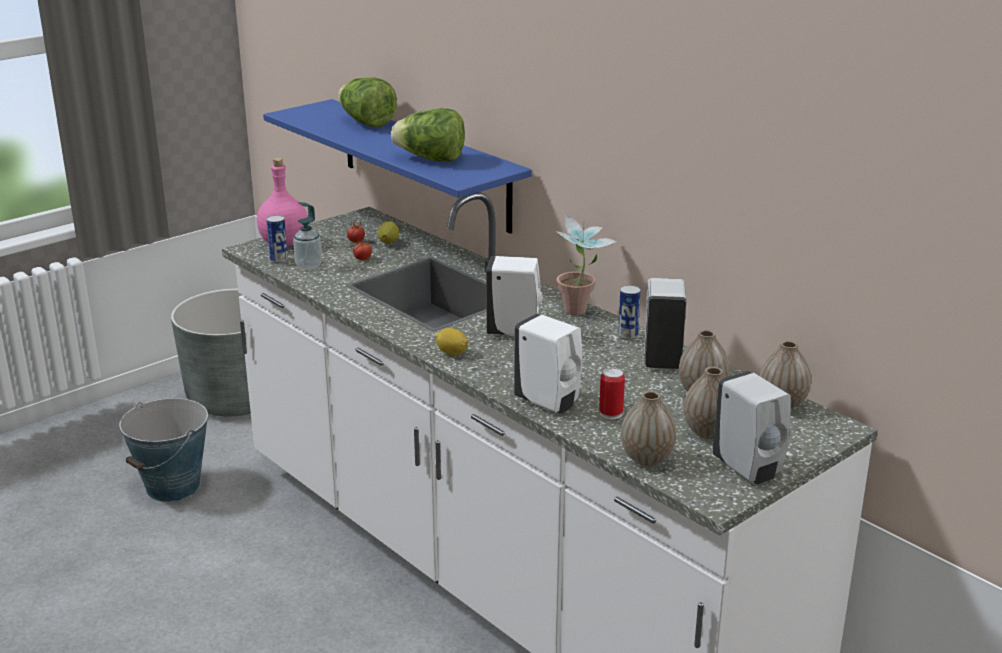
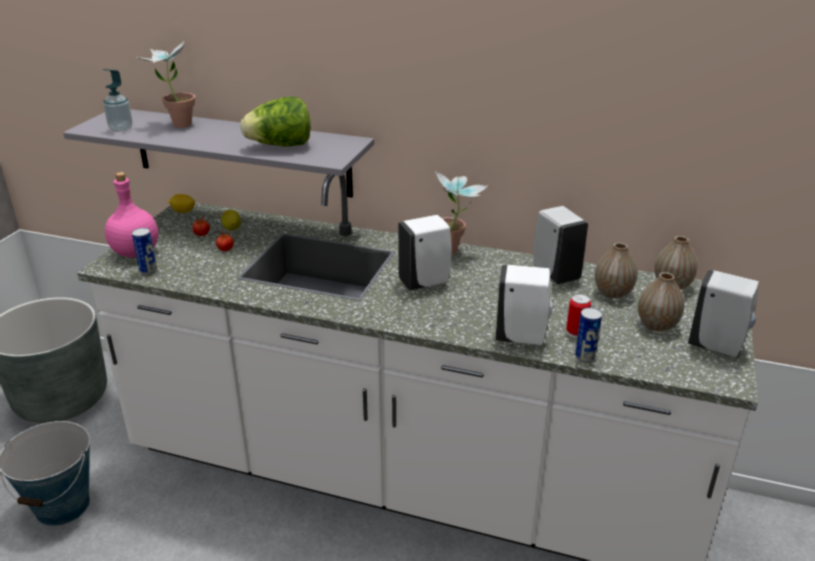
camera: 30 degrees left, 5 degrees up
blue shelf [263,99,532,234] -> grey shelf [63,109,374,198]
soap dispenser [293,202,322,270] -> soap dispenser moved to [103,69,133,132]
lettuce [338,77,397,128] -> potted plant [135,41,195,128]
lemon [435,328,468,355] -> lemon moved to [168,194,195,213]
can [618,285,640,341] -> can moved to [575,308,602,363]
vase [621,391,677,466] -> none

